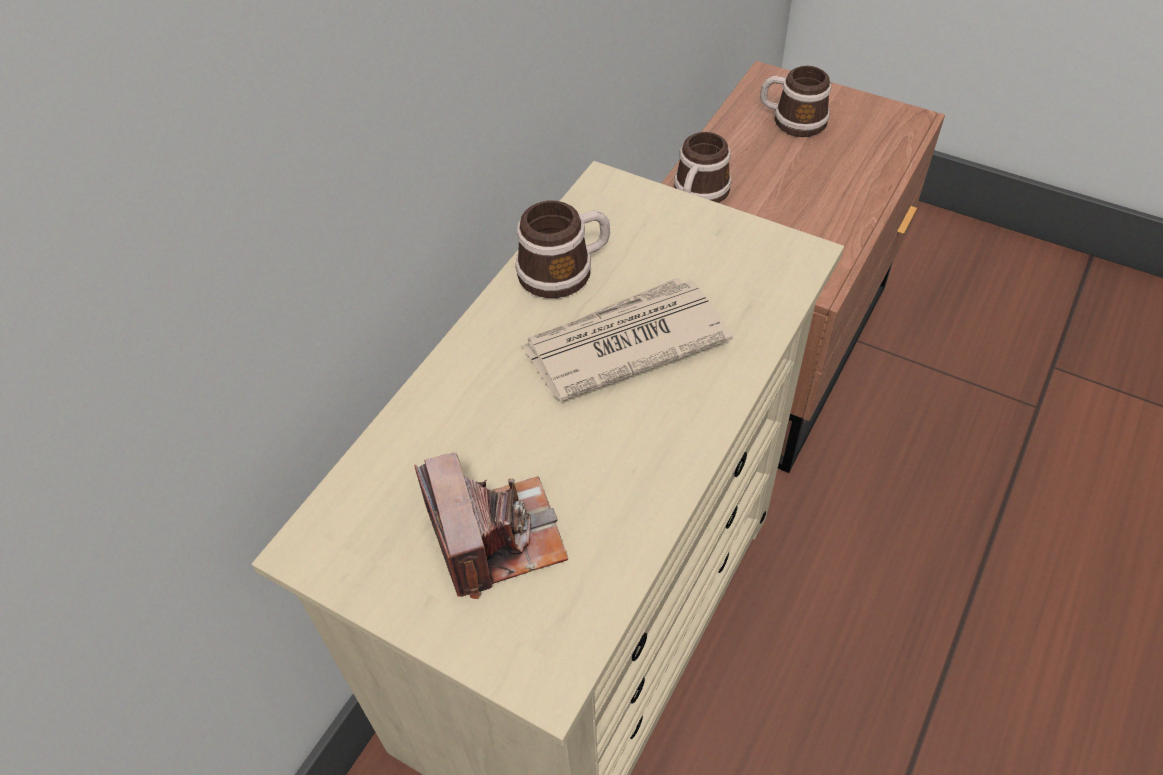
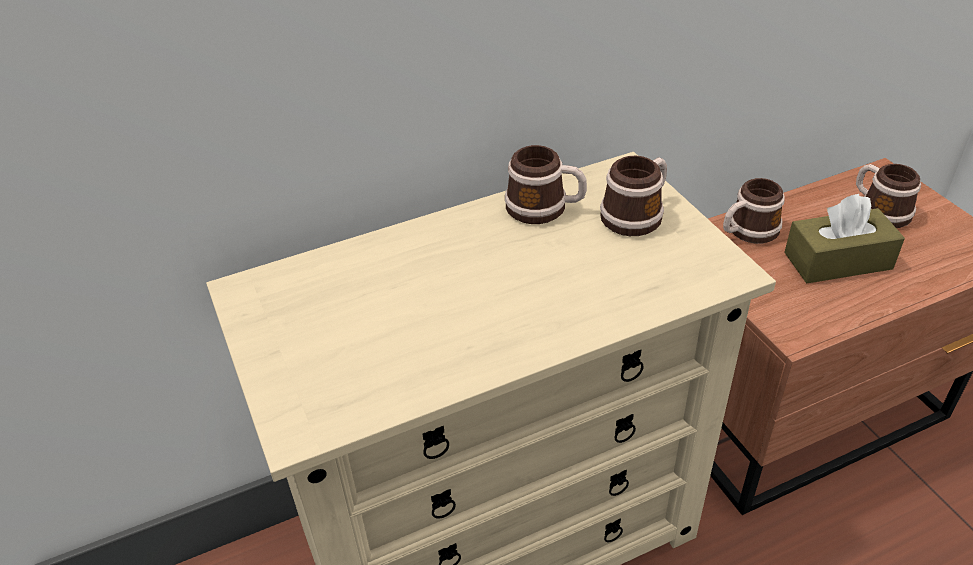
camera: 35 degrees right, 10 degrees down
camera [414,452,568,599] -> none
newspaper [521,278,733,401] -> none
none -> mug [600,156,667,236]
none -> brown tissue box [784,194,905,283]

